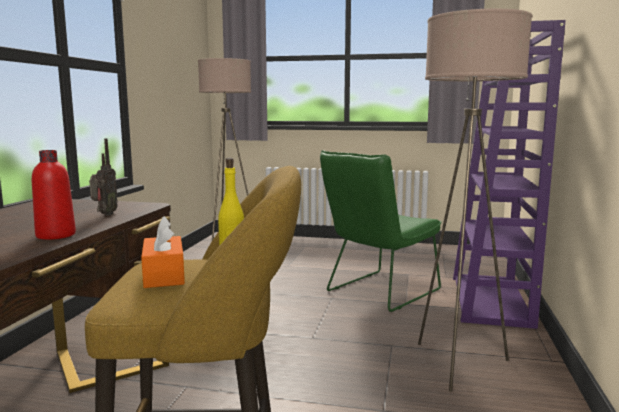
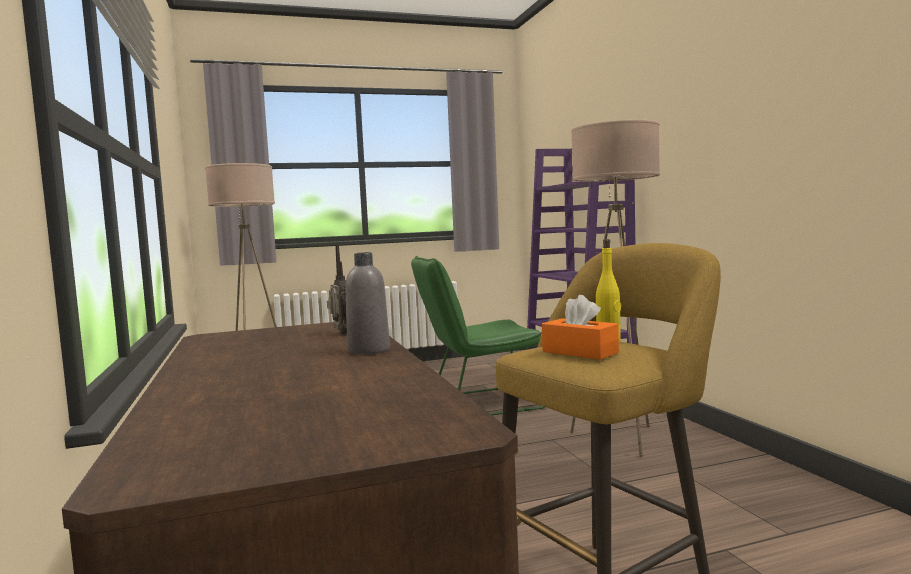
camera: 30 degrees left, 5 degrees down
red bottle [32,150,76,240] -> grey bottle [346,252,390,355]
green chair [320,150,442,312] -> green chair turned 60 degrees clockwise [411,256,545,415]

